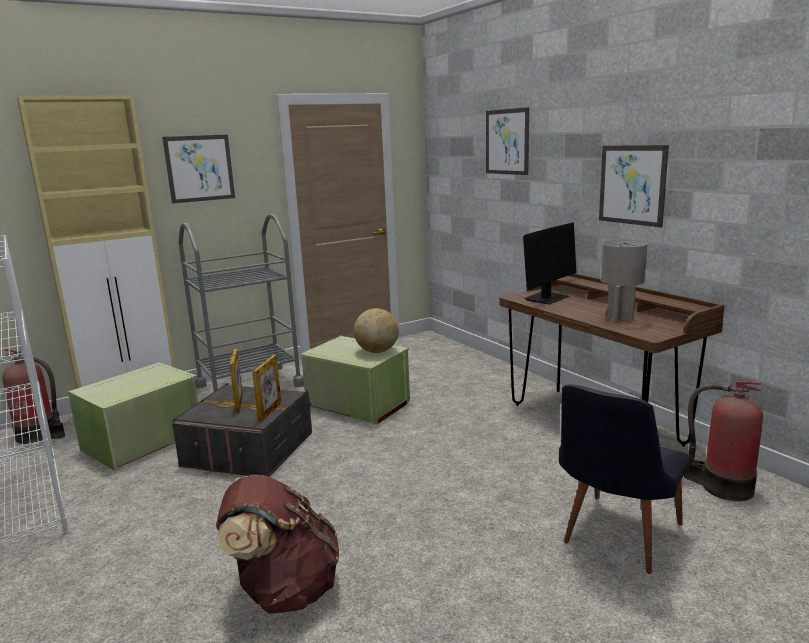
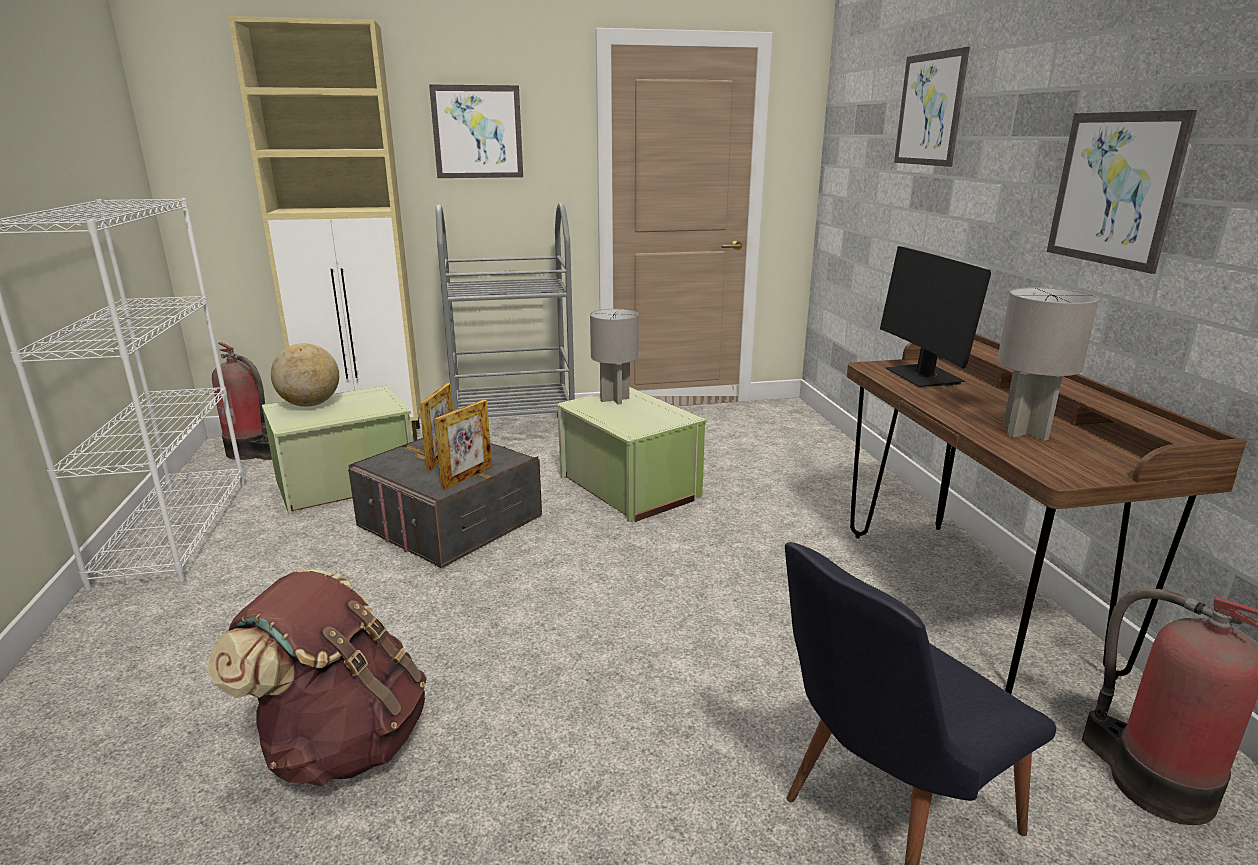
camera: 20 degrees right, 5 degrees up
globe [354,308,399,353] -> globe moved to [271,343,339,407]
monitor [523,223,576,305] -> monitor turned 105 degrees clockwise [880,246,991,387]
none -> grey table lamp [590,309,639,404]

